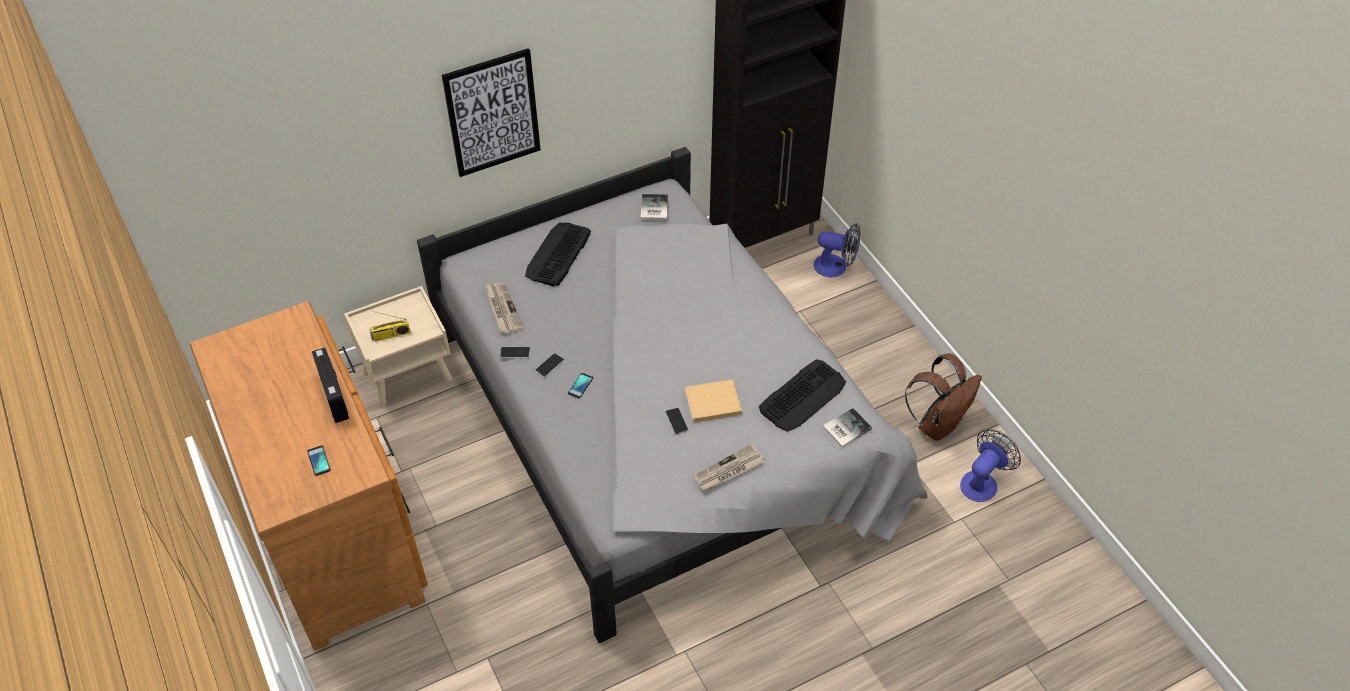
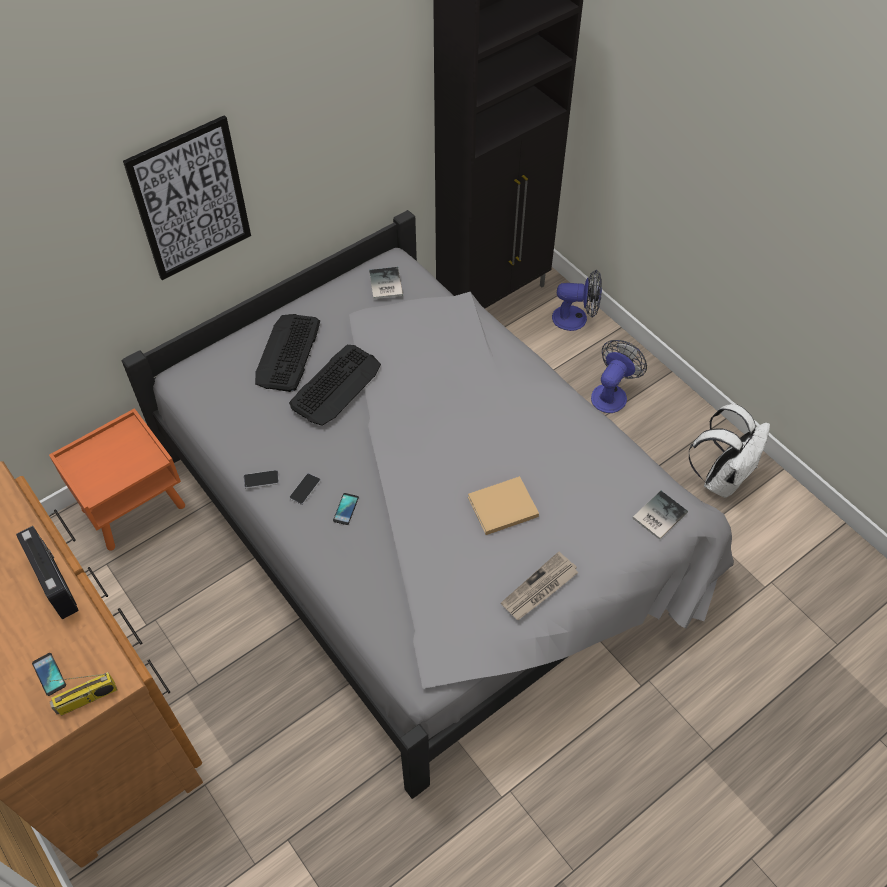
camera: 10 degrees left, 5 degrees up
beige nightstand [344,286,452,407] -> orange nightstand [49,408,185,551]
radio [369,311,411,341] -> radio moved to [50,672,117,716]
newspaper [484,283,525,334] -> none
phone [665,408,689,434] -> none
keyboard [759,359,846,432] -> keyboard moved to [289,345,381,426]
brown backpack [905,354,982,441] -> white backpack [689,404,770,498]
fan [960,429,1021,502] -> fan moved to [591,340,647,413]

